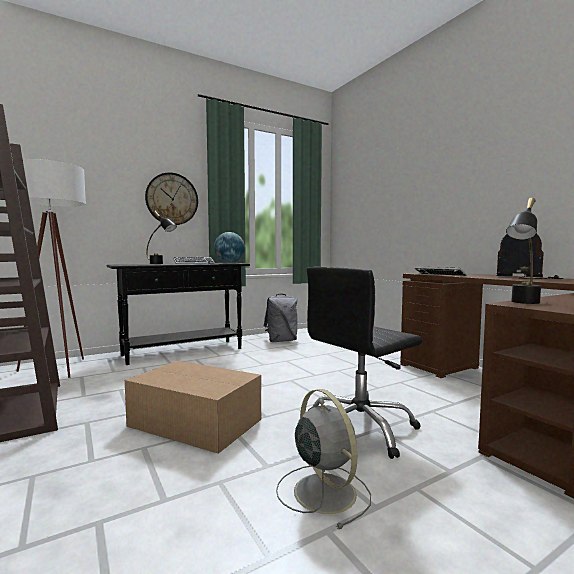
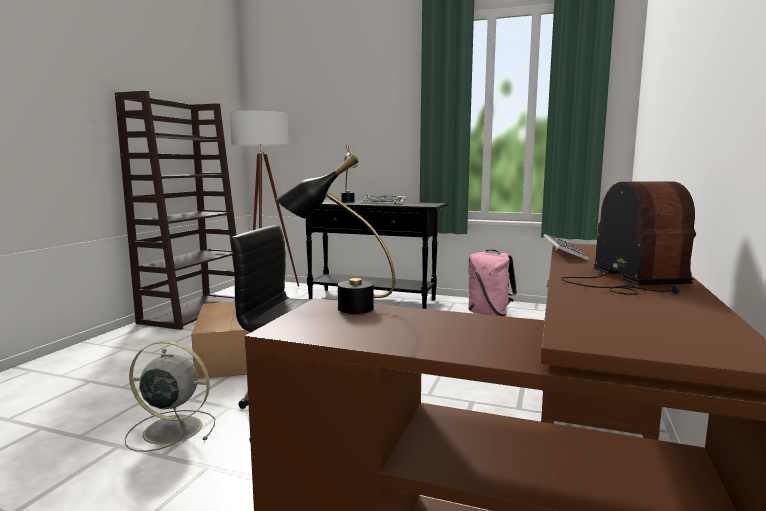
camera: 50 degrees right, 5 degrees up
wall clock [145,172,198,225] -> none
globe [214,232,245,263] -> none
grey backpack [263,294,297,342] -> pink backpack [468,249,517,316]
grey fan [276,389,371,529] -> grey fan turned 105 degrees counterclockwise [125,341,215,452]

